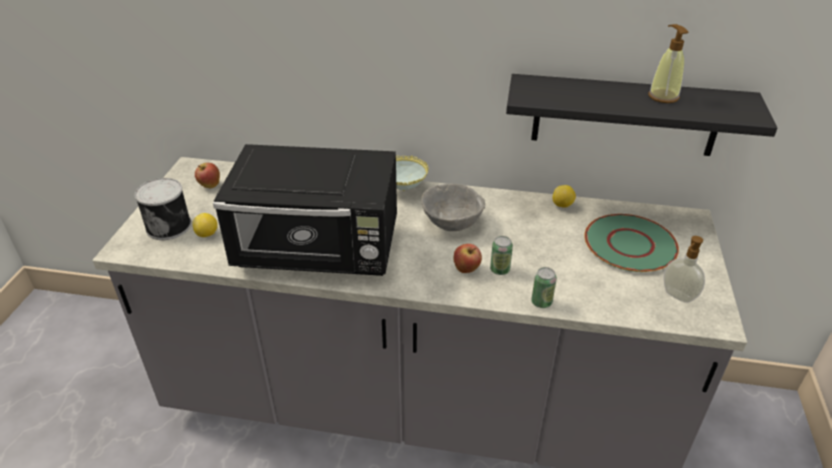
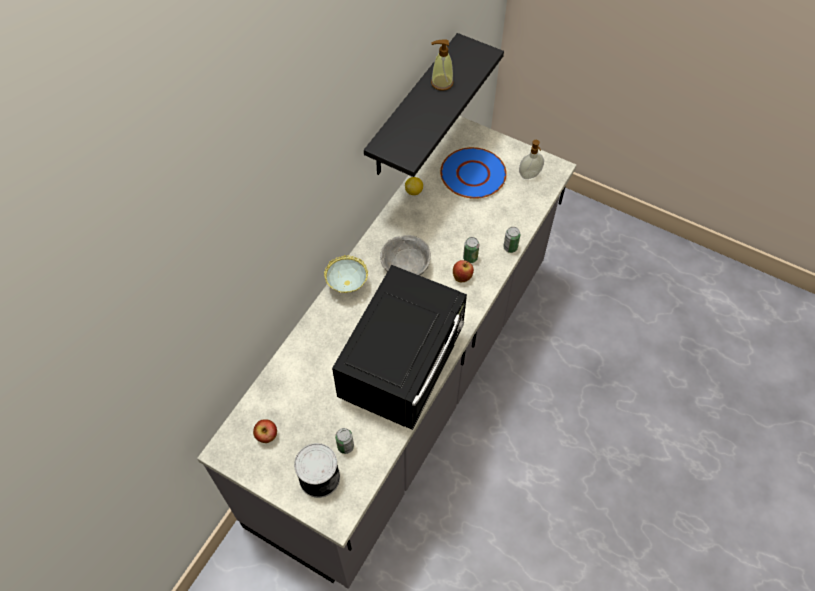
camera: 70 degrees left, 20 degrees up
lemon [192,213,217,237] -> can [335,428,354,454]
green plate [584,214,679,272] -> blue plate [440,147,507,199]

